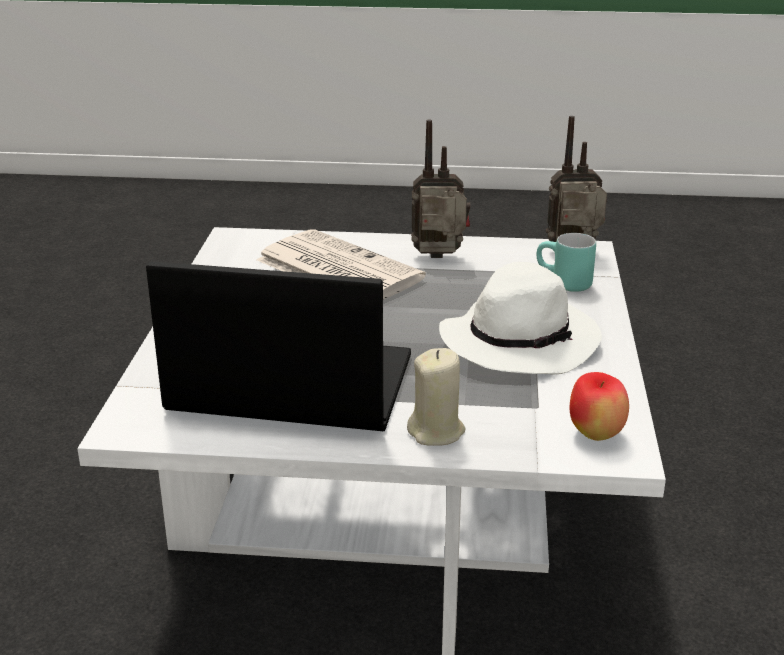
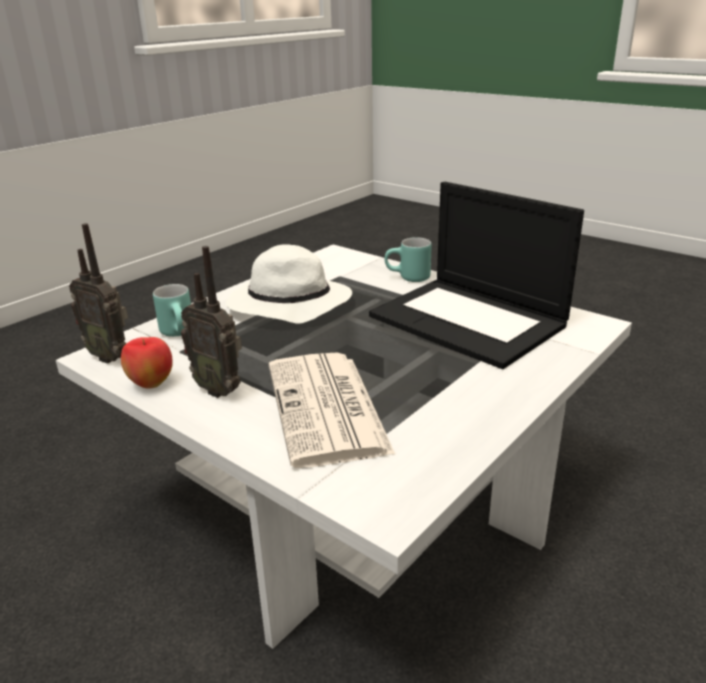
camera: 145 degrees left, 0 degrees up
beige candle [407,348,466,446] -> turquoise mug [385,237,432,282]
apple [570,372,629,441] -> apple moved to [121,337,173,389]

